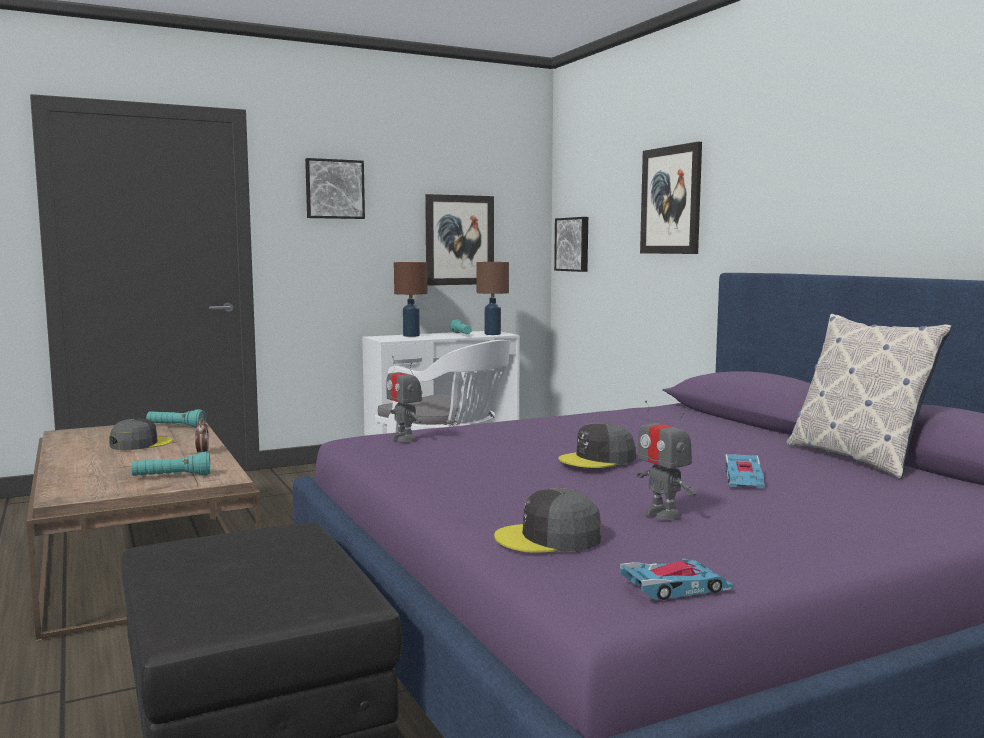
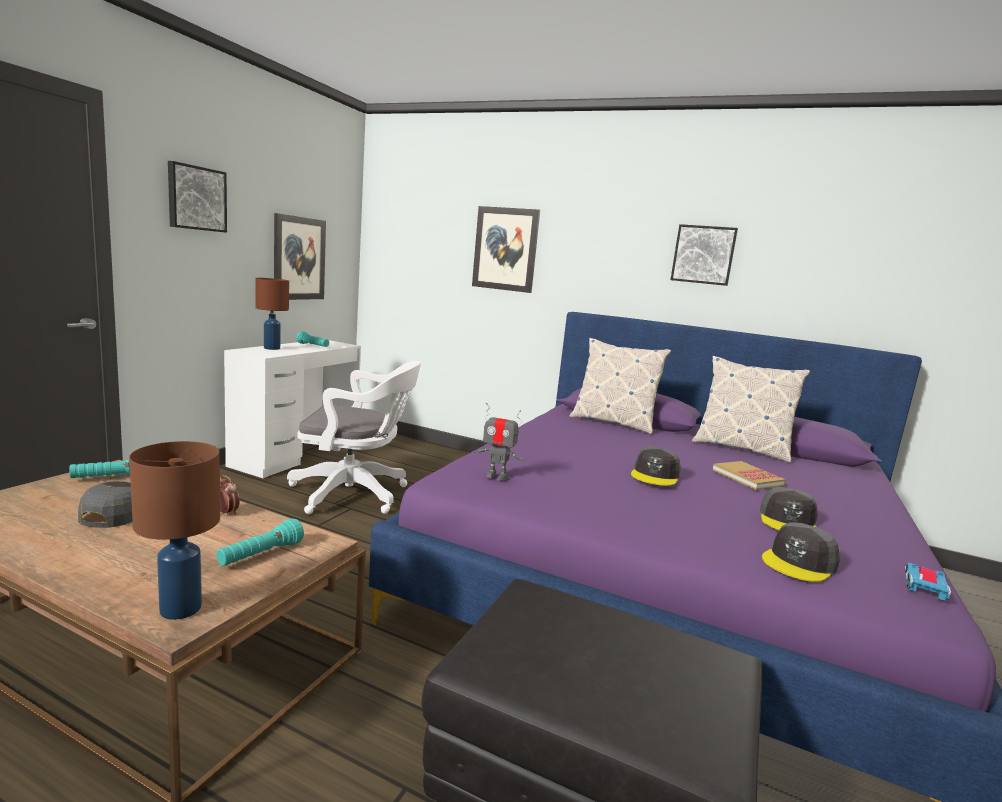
camera: 40 degrees left, 5 degrees up
brown table lamp [477,262,509,335] -> brown table lamp moved to [129,441,220,620]
picture [554,217,588,272] -> picture moved to [671,224,738,286]
toy robot [637,400,696,520] -> grey cap [760,487,818,530]
toy car [725,454,765,488] -> book [713,461,786,490]
none -> pillow [569,338,671,435]

